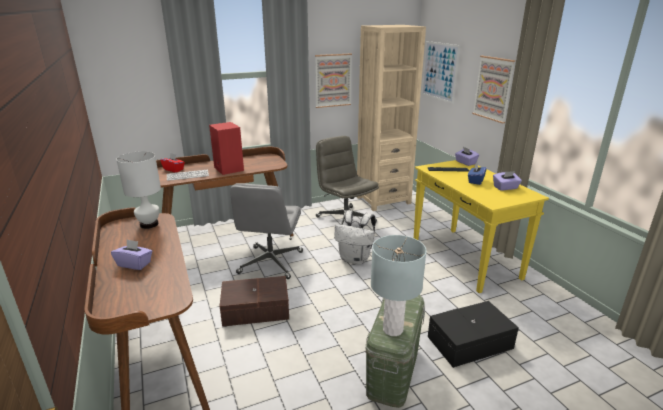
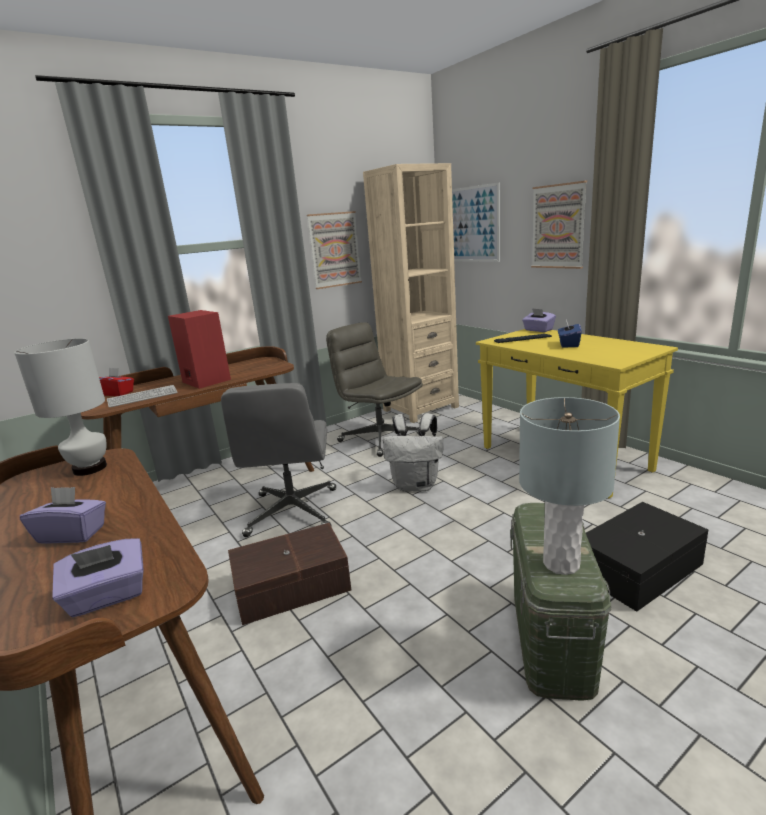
camera: 10 degrees left, 5 degrees down
purple tissue box [493,171,522,191] -> purple tissue box moved to [52,538,144,617]

